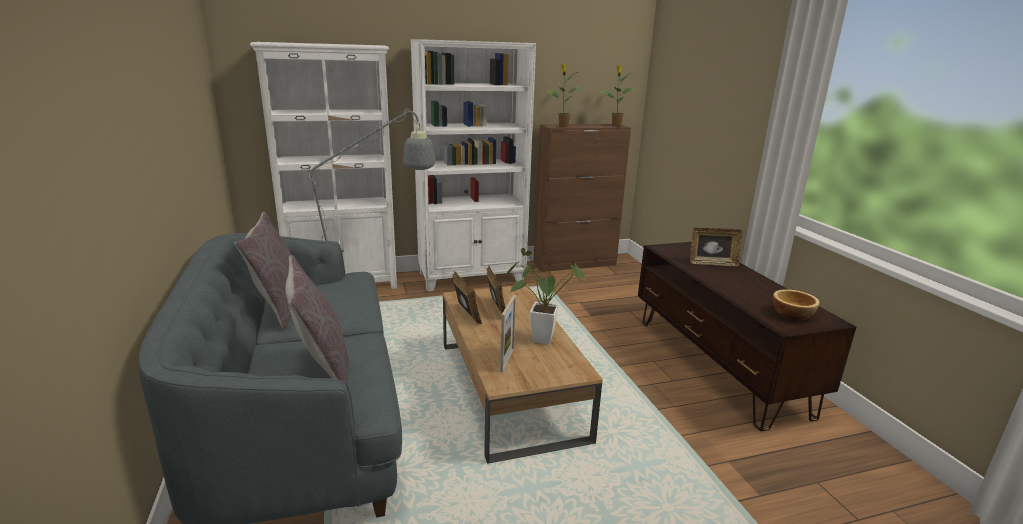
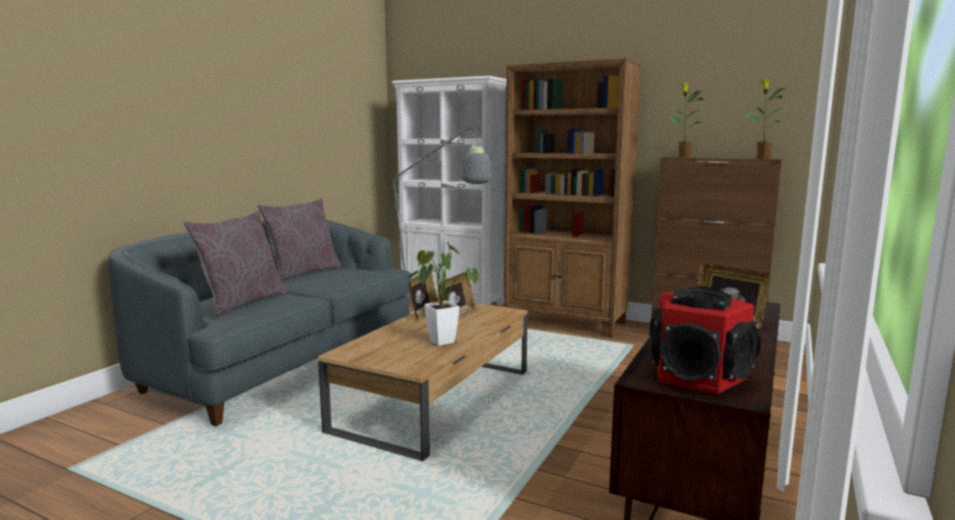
camera: 45 degrees right, 10 degrees down
white bookcase [410,39,536,292] -> brown bookcase [504,58,641,337]
picture frame [500,295,516,373] -> none
bowl [773,289,819,321] -> speaker [649,286,761,395]

